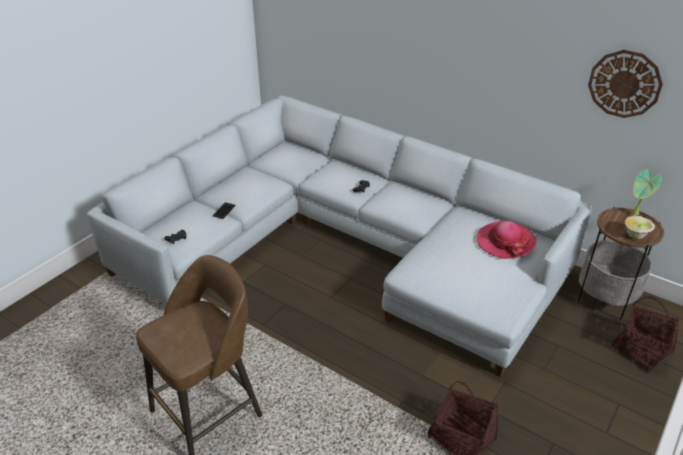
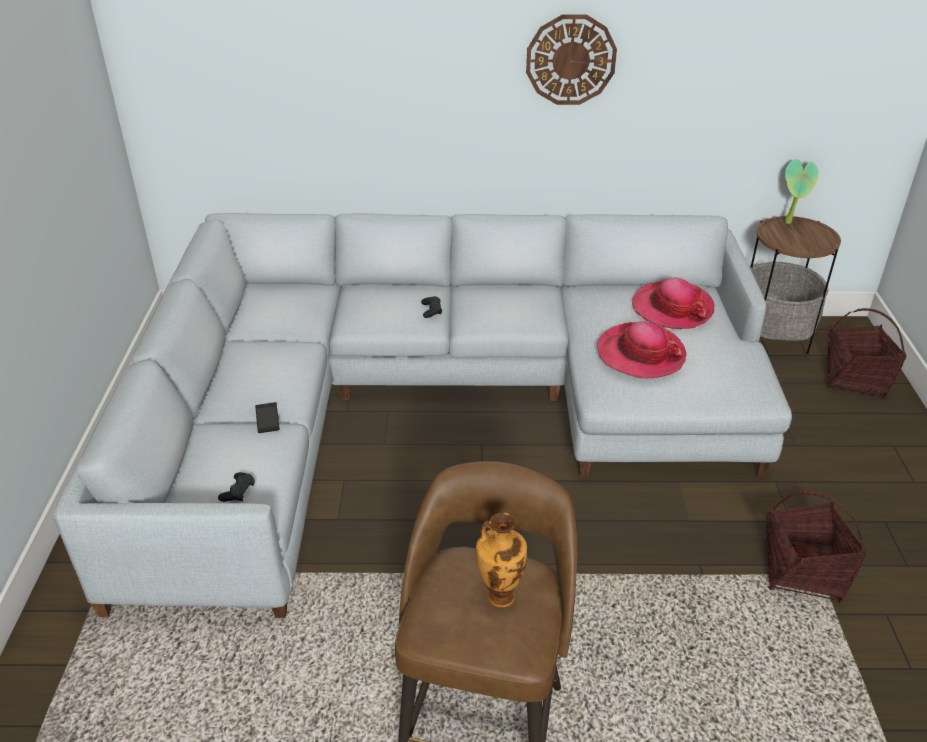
camera: 35 degrees left, 0 degrees up
wall clock [588,50,663,118] -> wall clock moved to [526,14,617,105]
bowl [624,216,655,239] -> none
none -> vase [476,512,527,607]
none -> hat [597,321,686,379]

